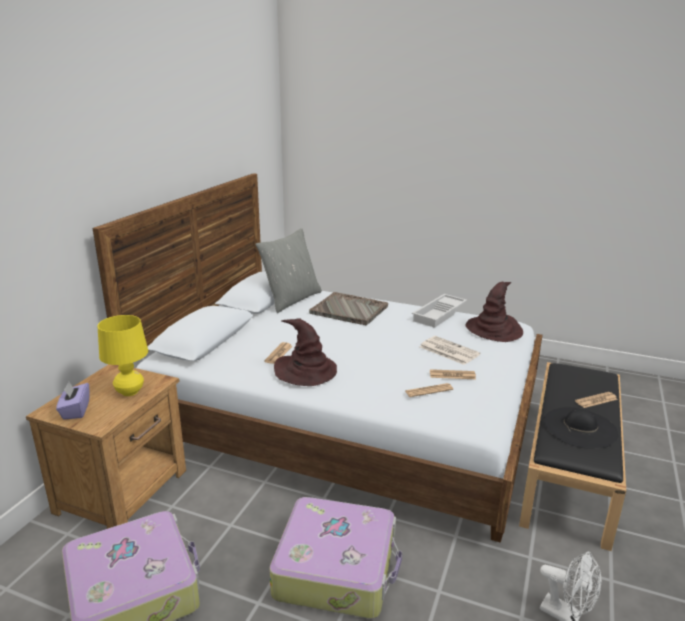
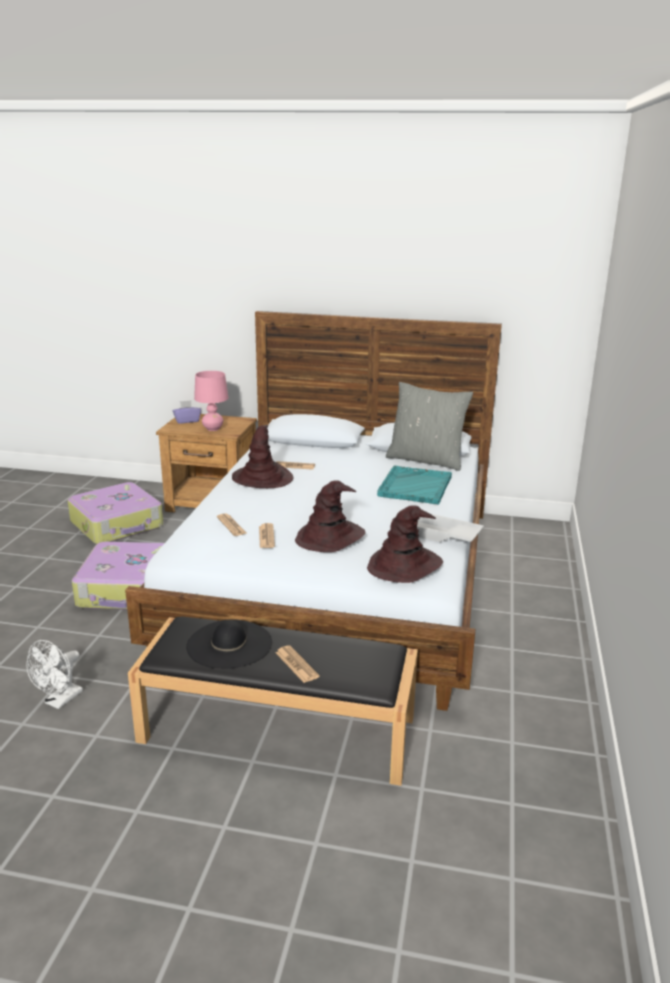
camera: 80 degrees right, 0 degrees up
yellow table lamp [98,315,148,396] -> pink table lamp [194,371,228,431]
grey tray [309,292,388,325] -> turquoise tray [377,466,452,505]
newspaper [420,336,480,365] -> brown hat [295,480,366,552]

